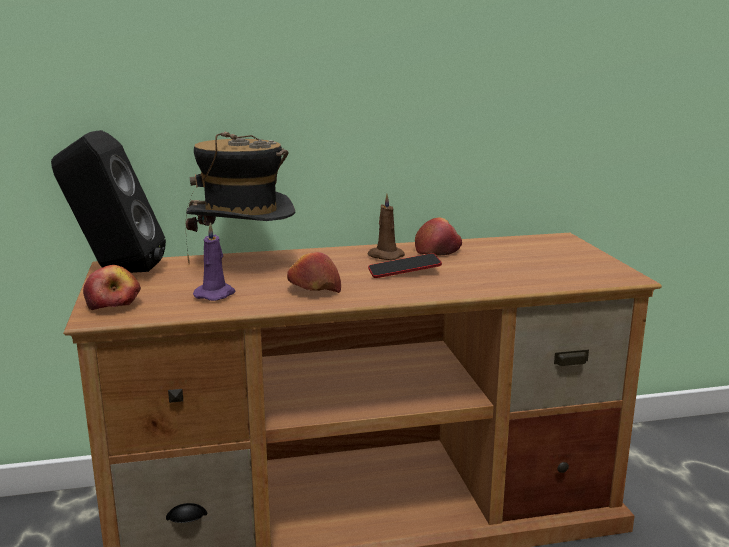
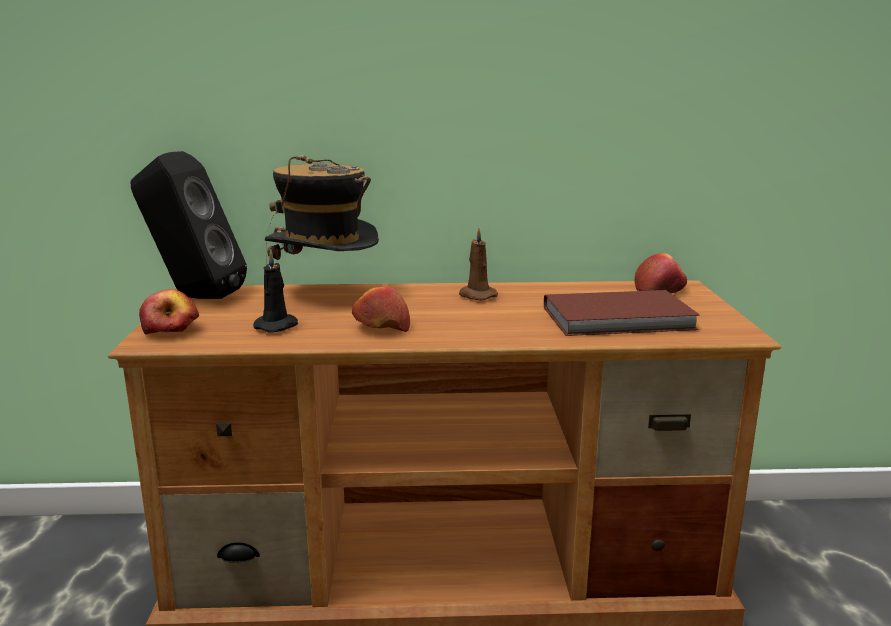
camera: 10 degrees right, 0 degrees up
purple candle [193,222,235,301] -> black candle [253,250,298,333]
phone [368,253,442,278] -> none
apple [415,217,462,256] -> apple moved to [634,253,687,293]
none -> brown book [544,290,700,336]

